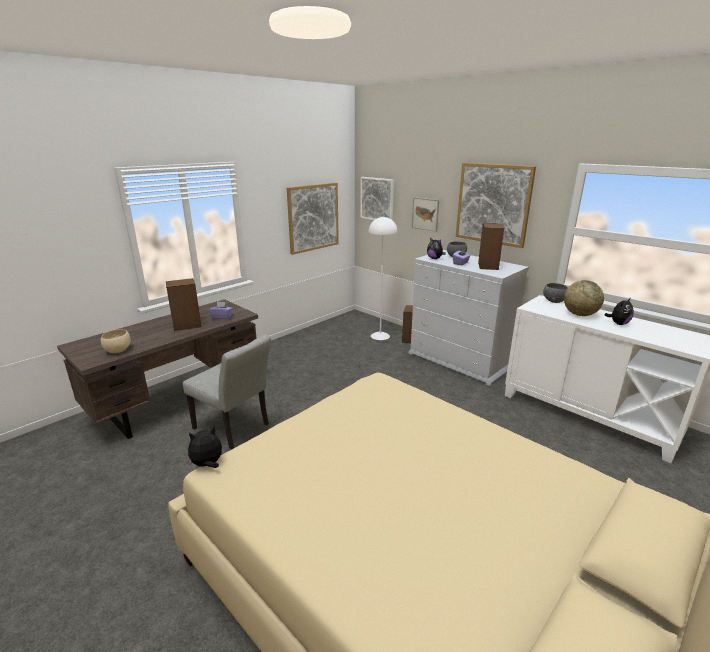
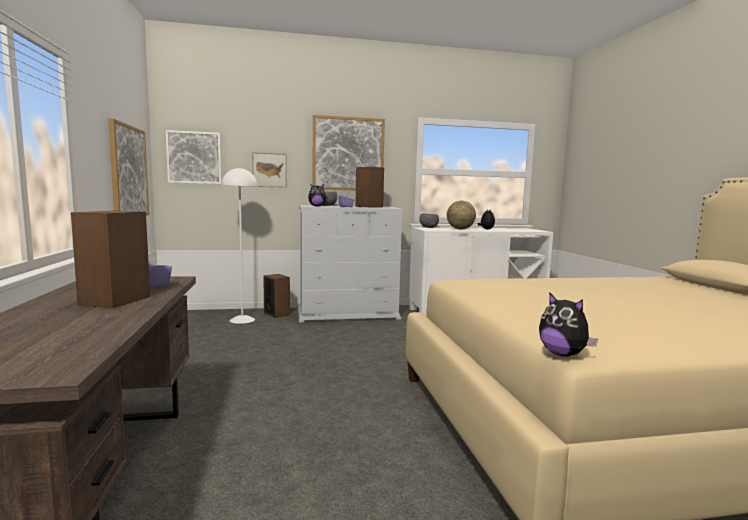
camera: 55 degrees left, 15 degrees down
beige bowl [101,329,131,353] -> none
grey chair [183,334,271,449] -> none
plush toy [187,427,222,468] -> plush toy turned 45 degrees counterclockwise [539,292,598,357]

